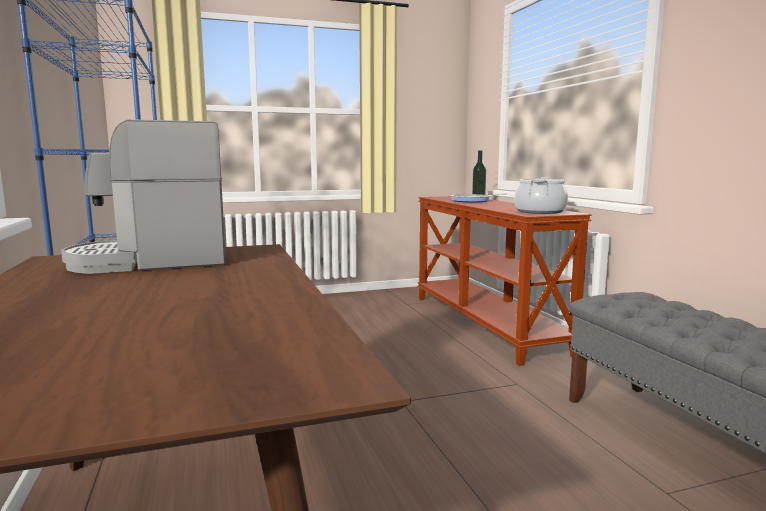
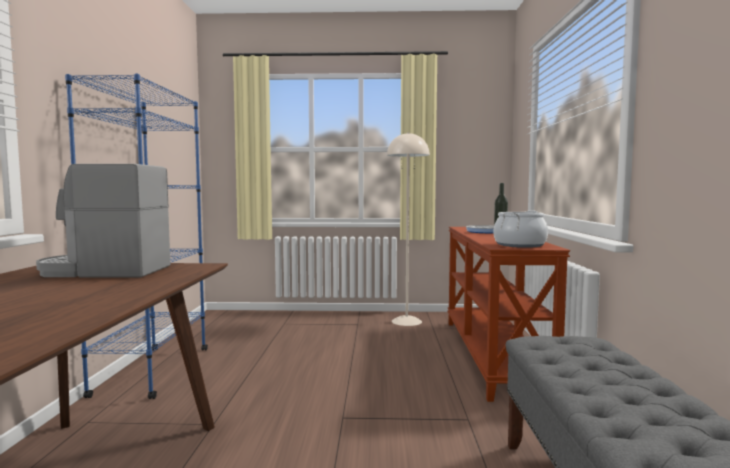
camera: 20 degrees right, 5 degrees down
none -> beige floor lamp [387,132,430,326]

